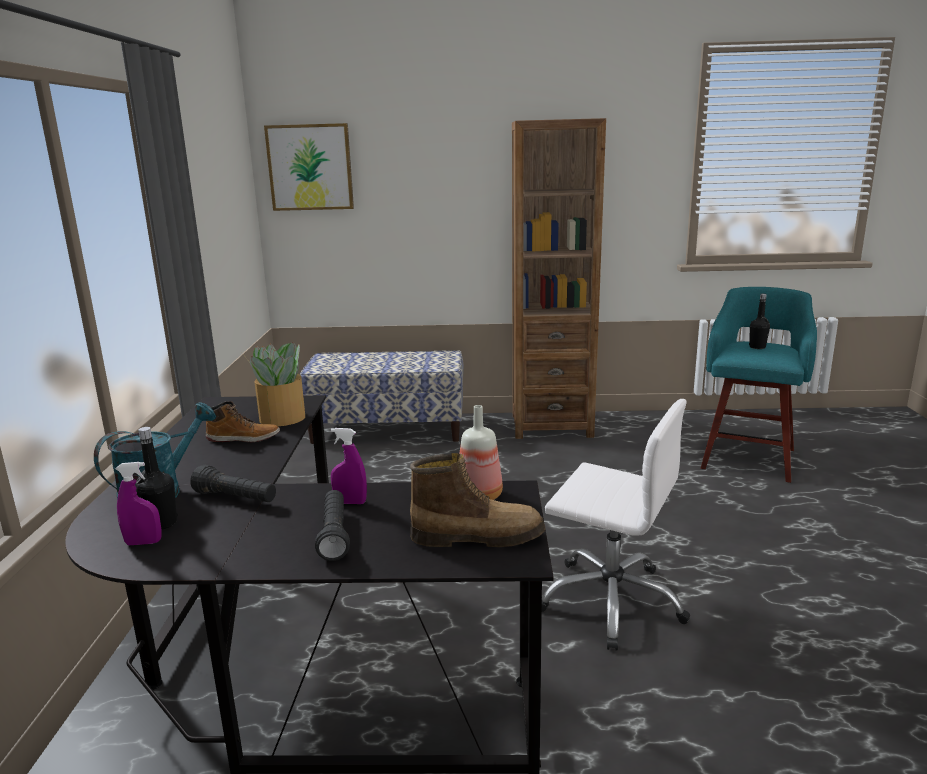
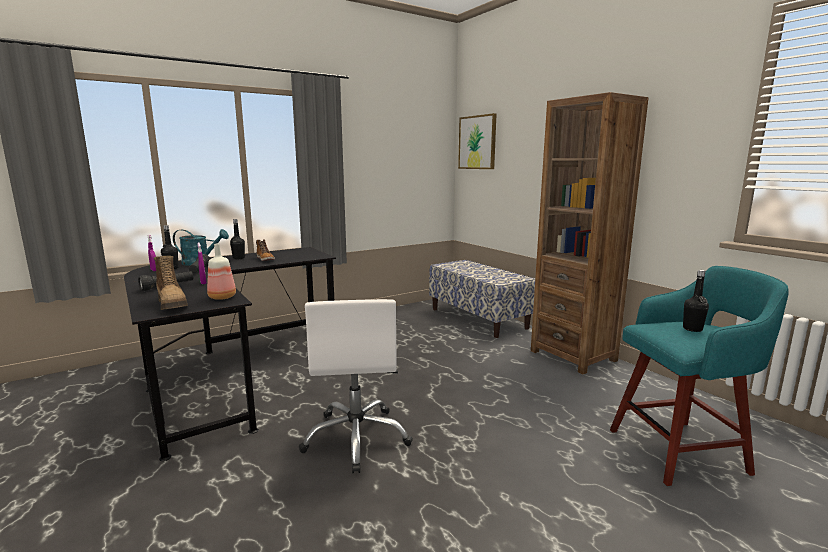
camera: 55 degrees right, 5 degrees down
potted plant [242,342,305,426] -> none
none -> black bottle [230,219,245,260]

